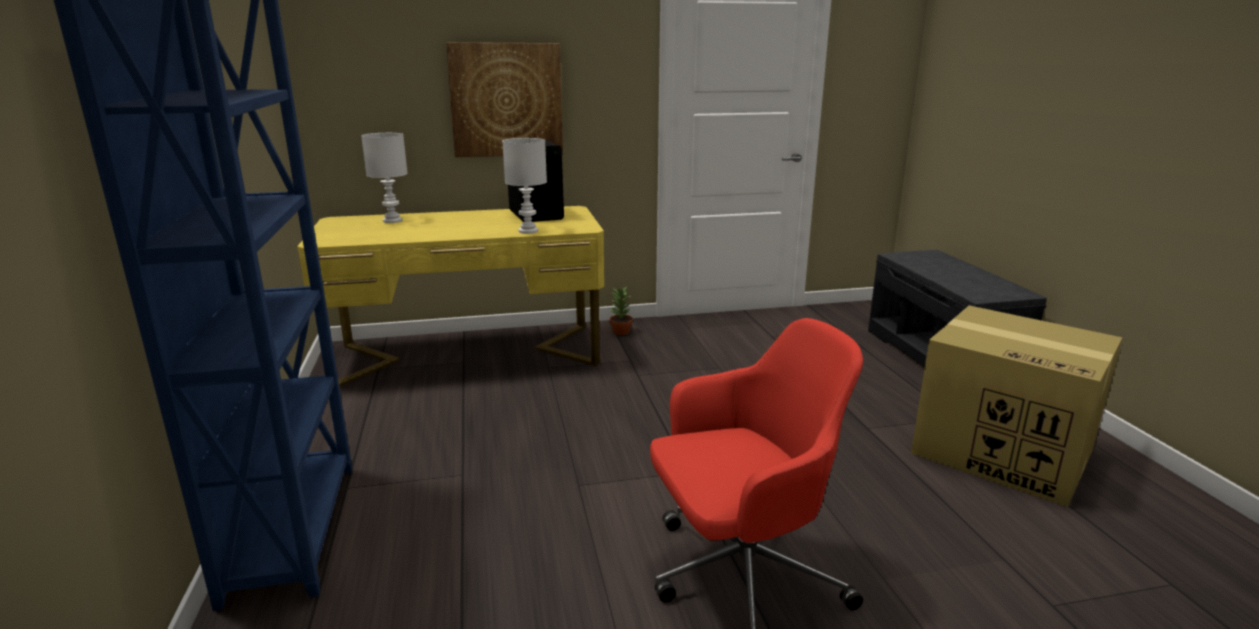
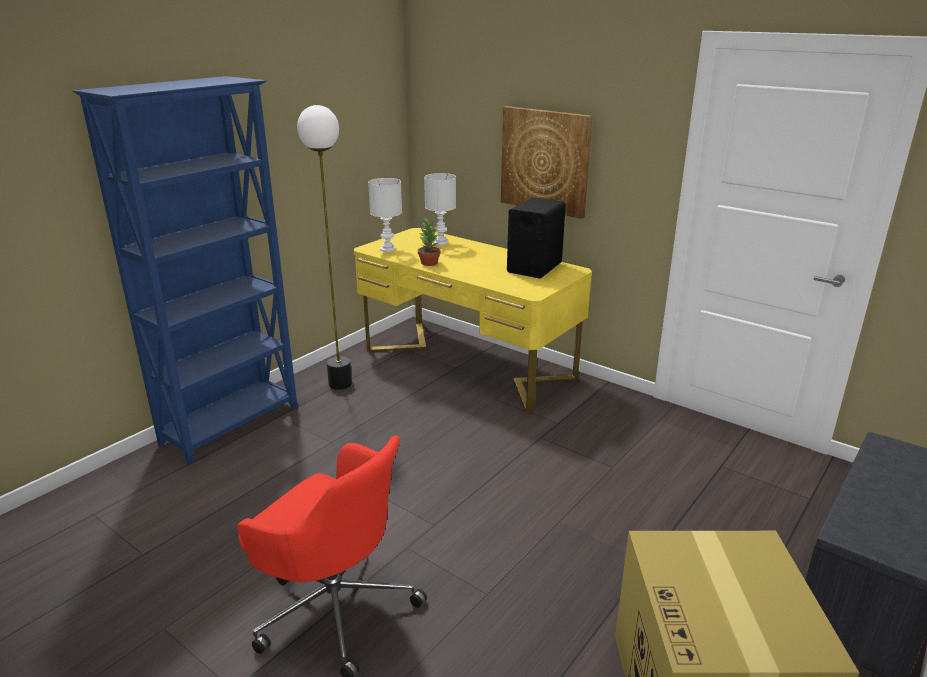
camera: 50 degrees right, 5 degrees up
white table lamp [502,138,547,234] -> white table lamp moved to [368,178,402,252]
potted plant [608,287,633,335] -> potted plant moved to [418,217,441,266]
none -> floor lamp [297,105,352,390]

